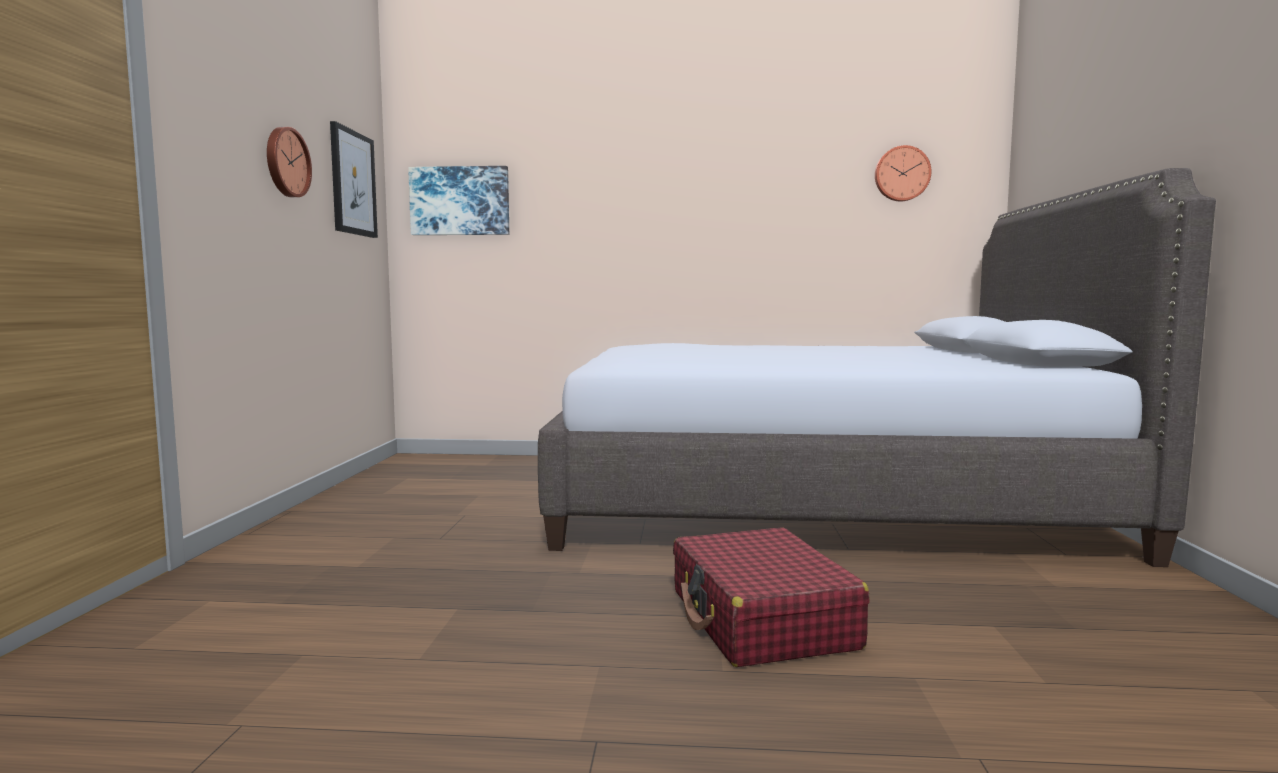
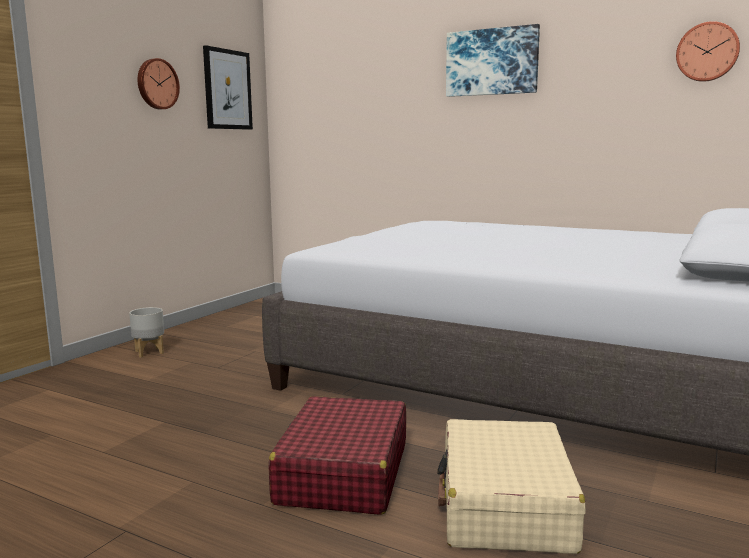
camera: 25 degrees right, 5 degrees up
picture [408,166,509,235] -> picture moved to [446,24,540,97]
none -> grey planter [129,307,164,358]
none -> beige suitcase [437,419,586,554]

